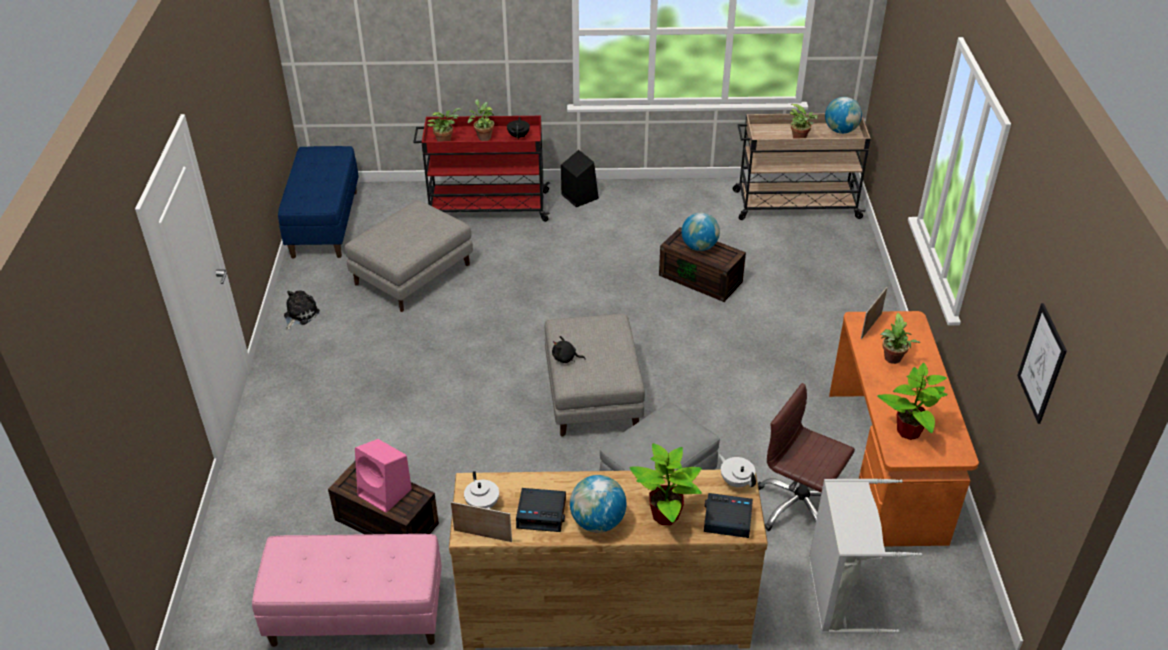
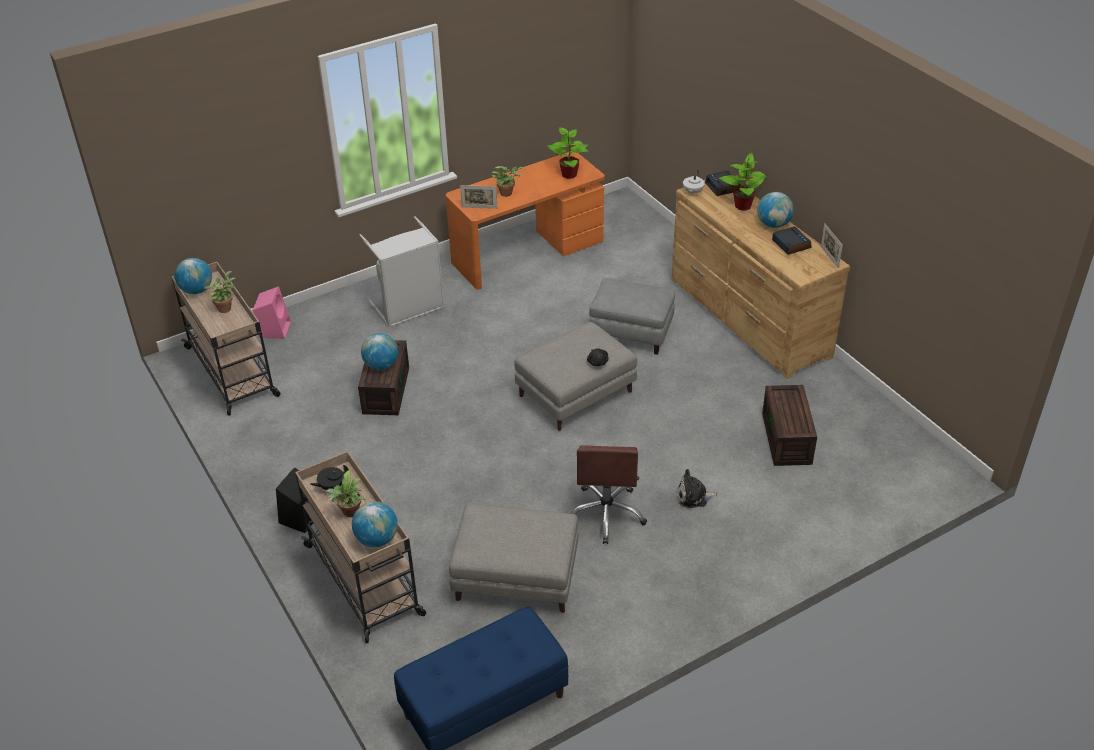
camera: 120 degrees left, 0 degrees up
pink bench [252,534,442,647] -> none
plush toy [284,290,320,330] -> plush toy moved to [678,469,718,508]
pink speaker [355,439,412,513] -> pink speaker moved to [253,286,291,339]
red cart [413,116,550,222] -> beige cart [295,451,426,643]
potted plant [427,108,462,141] -> globe [352,501,398,547]
white teapot [464,471,499,509] -> none
brown office chair [758,383,855,531] -> brown office chair moved to [570,445,647,544]
grey laundry basket [809,478,923,634] -> grey laundry basket moved to [359,216,444,328]
picture [1017,303,1067,424] -> none

